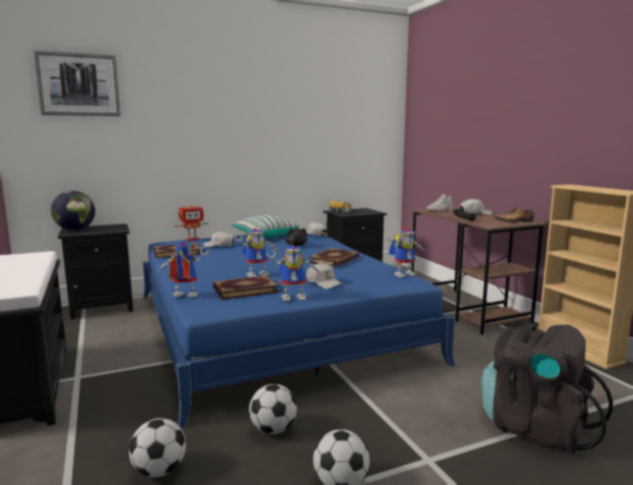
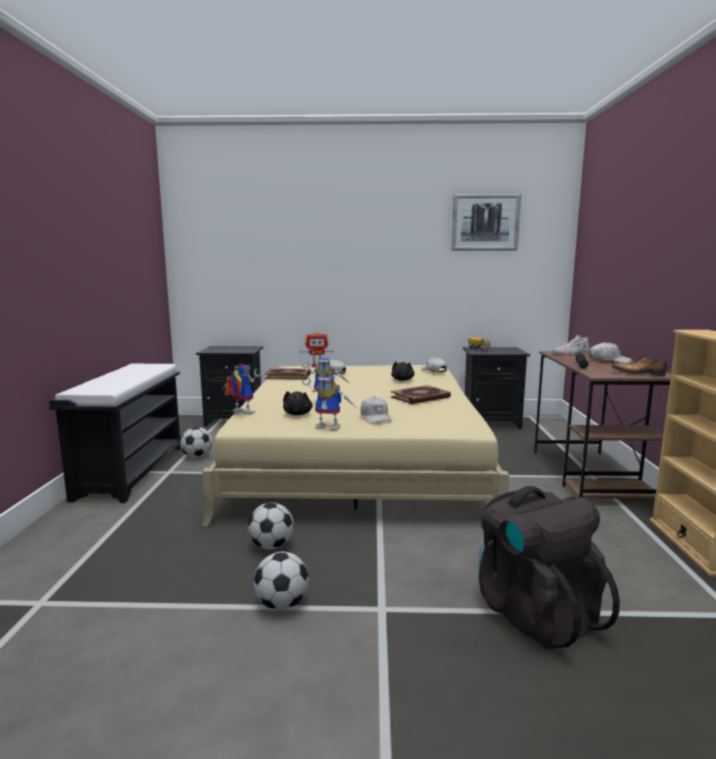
camera: 25 degrees right, 0 degrees up
picture [33,50,121,116] -> picture moved to [451,194,521,251]
globe [51,191,95,231] -> none
football [129,418,186,477] -> football moved to [180,427,212,458]
blue bed [143,229,456,428] -> beige bed [202,365,509,527]
book [213,275,279,300] -> black plush toy [283,391,313,415]
pillow [231,215,300,238] -> none
toy robot [387,228,425,278] -> none

